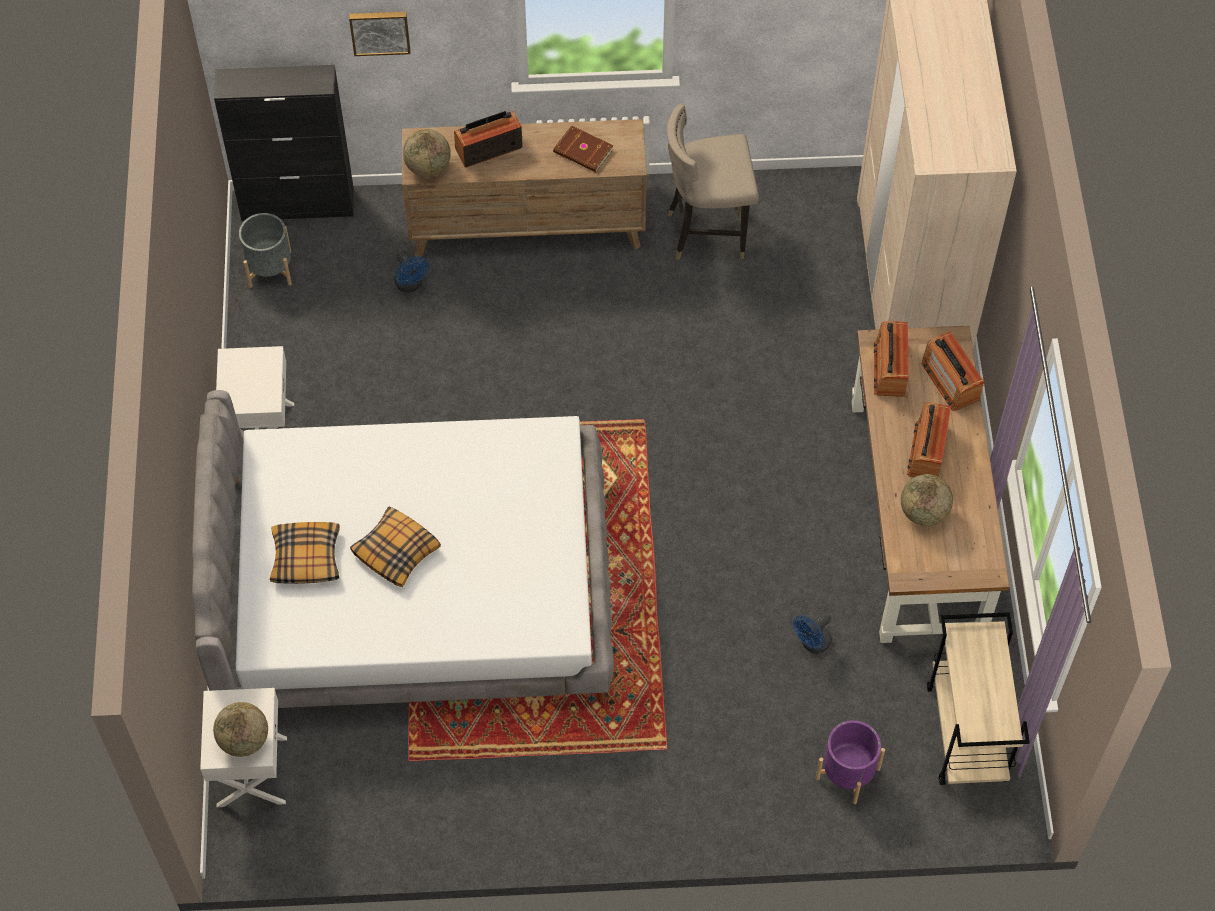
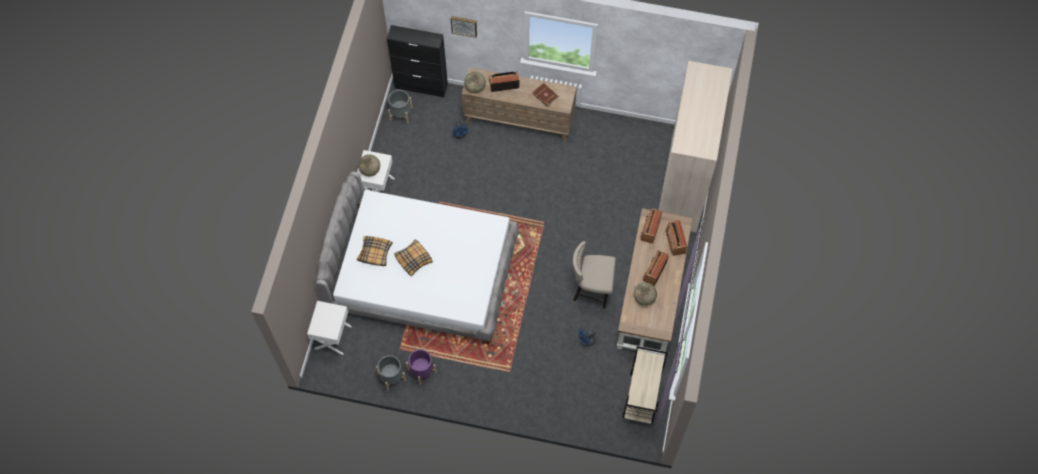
camera: 15 degrees right, 5 degrees up
globe [213,702,268,757] -> globe moved to [358,154,380,176]
beige stool [667,104,759,260] -> beige stool moved to [572,241,616,311]
purple planter [815,720,885,804] -> purple planter moved to [406,349,437,385]
none -> grey planter [376,355,406,391]

